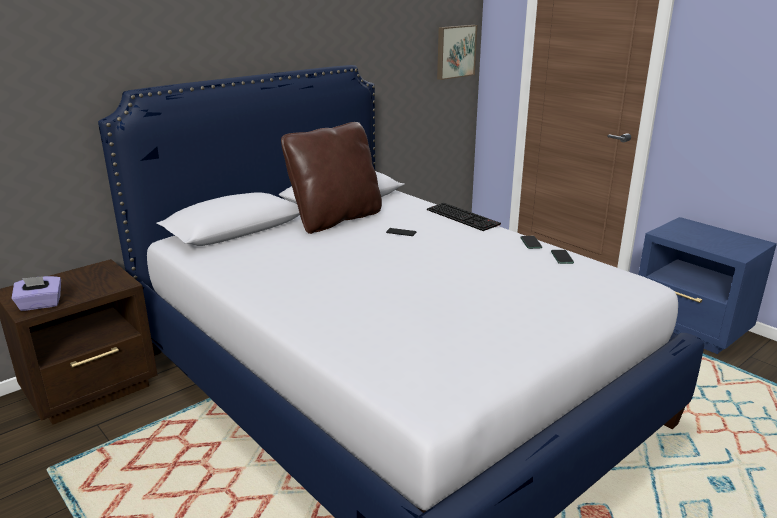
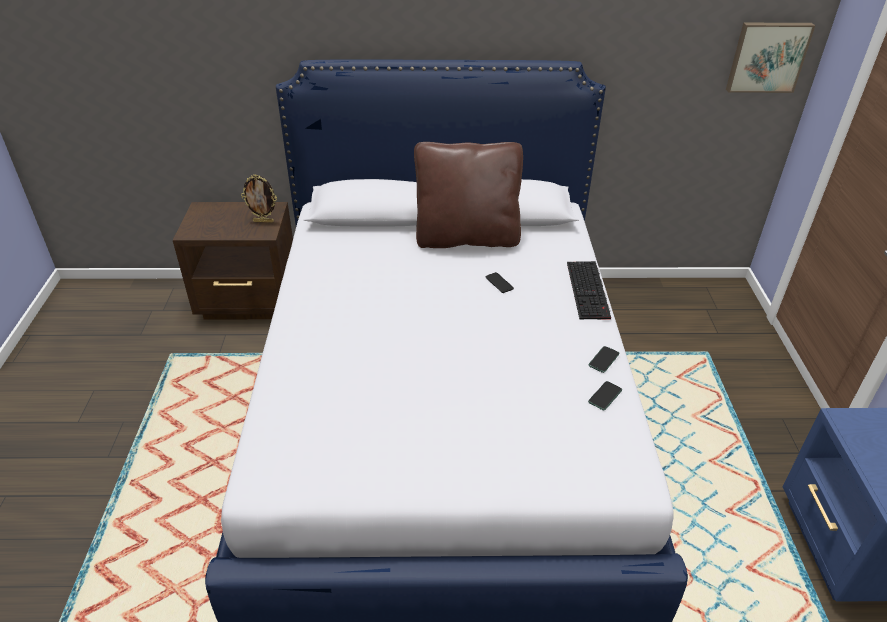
camera: 40 degrees right, 15 degrees up
purple tissue box [12,276,61,311] -> none
none -> picture frame [241,174,277,223]

